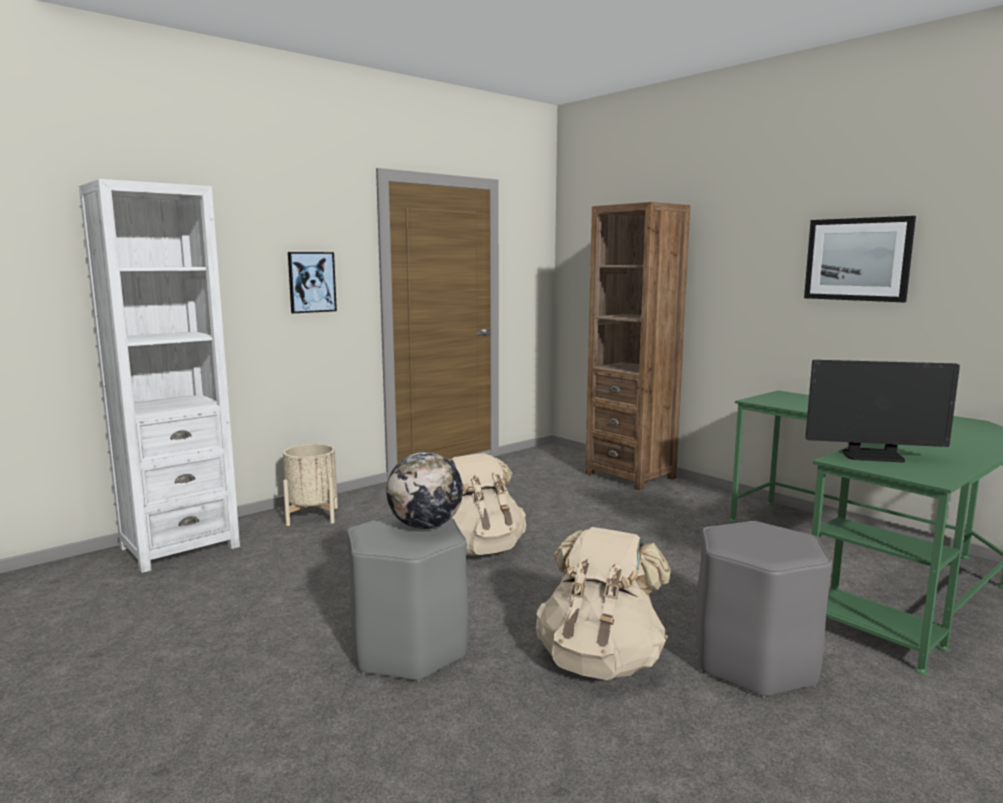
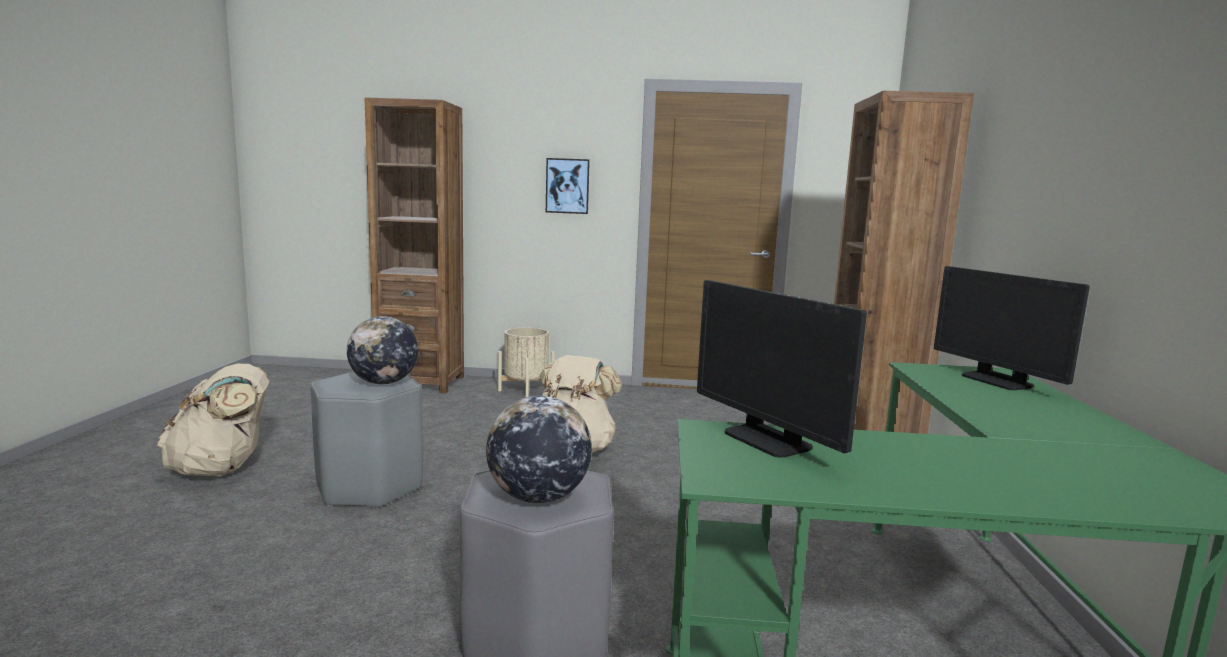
camera: 45 degrees right, 0 degrees up
white bookcase [79,179,240,573] -> brown bookcase [365,97,464,393]
beige backpack [536,527,671,680] -> beige backpack moved to [157,364,269,476]
picture [804,216,916,302] -> none
none -> globe [486,396,592,503]
none -> monitor [934,266,1090,390]

